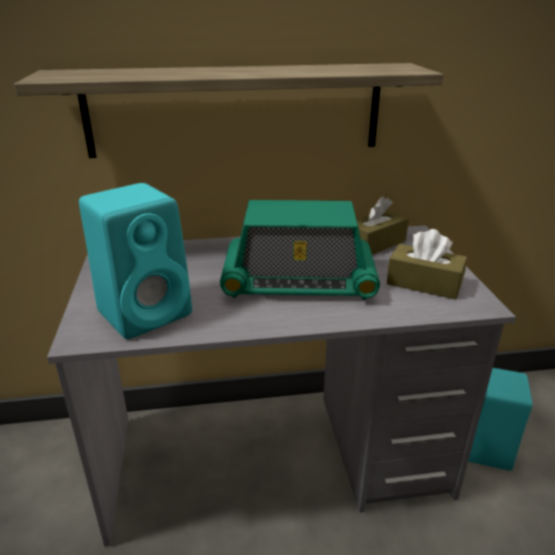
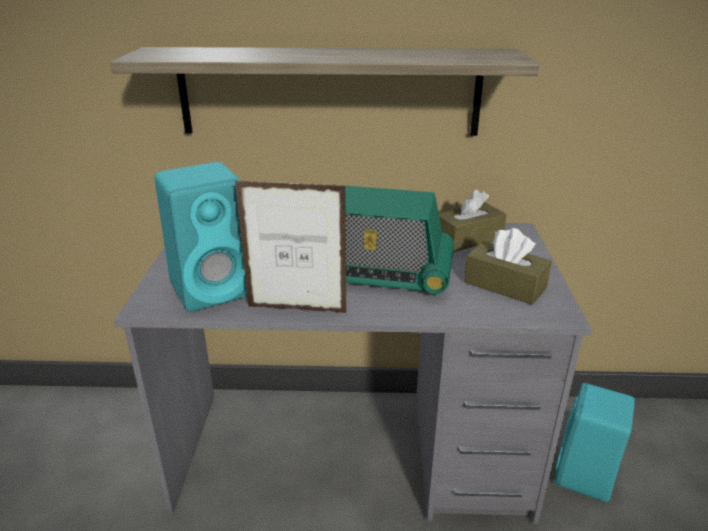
camera: 10 degrees right, 0 degrees up
none -> picture frame [235,180,347,313]

